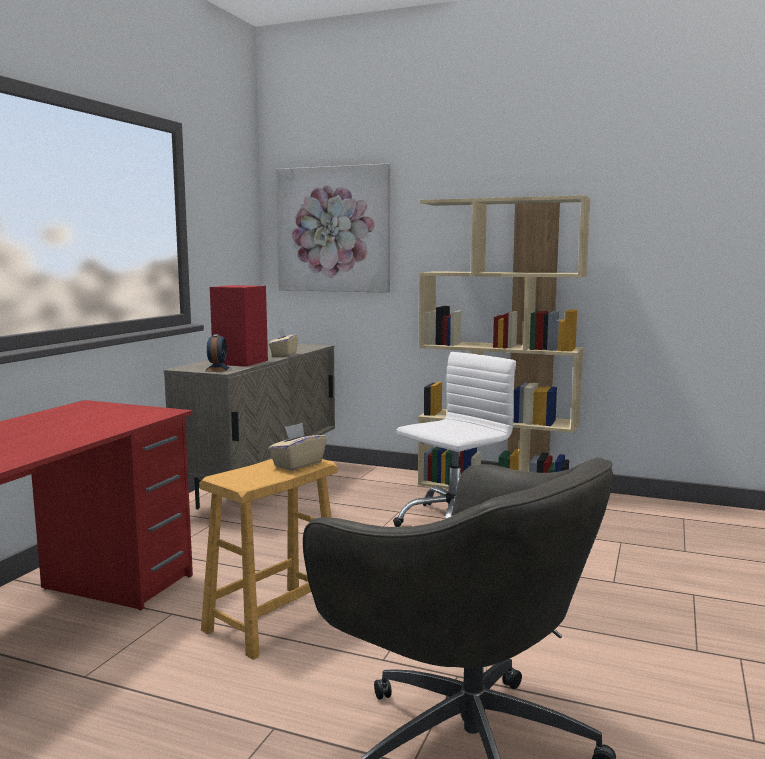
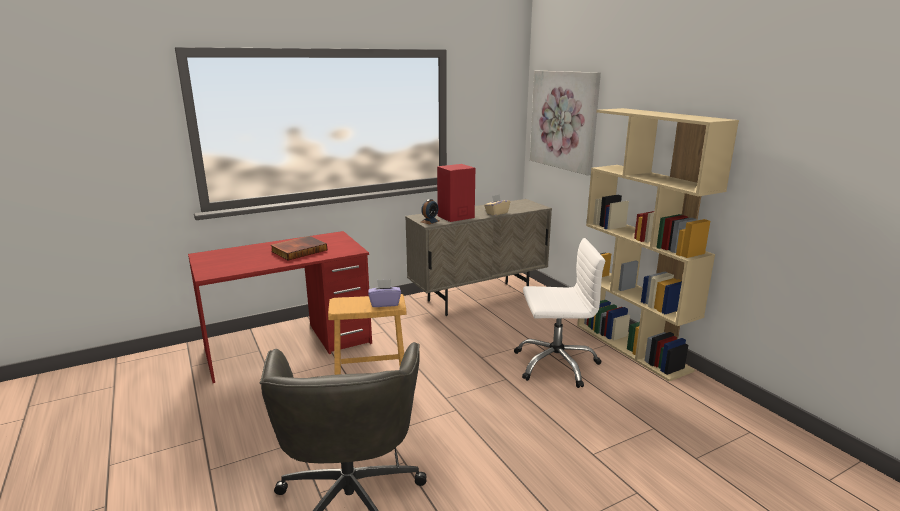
camera: 40 degrees right, 10 degrees up
beige tissue box [268,423,327,471] -> purple tissue box [368,279,401,307]
none -> book [271,236,327,260]

